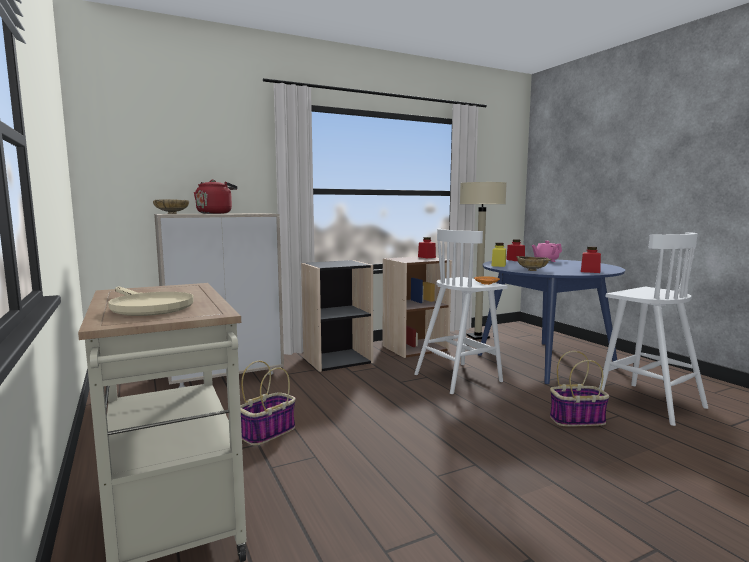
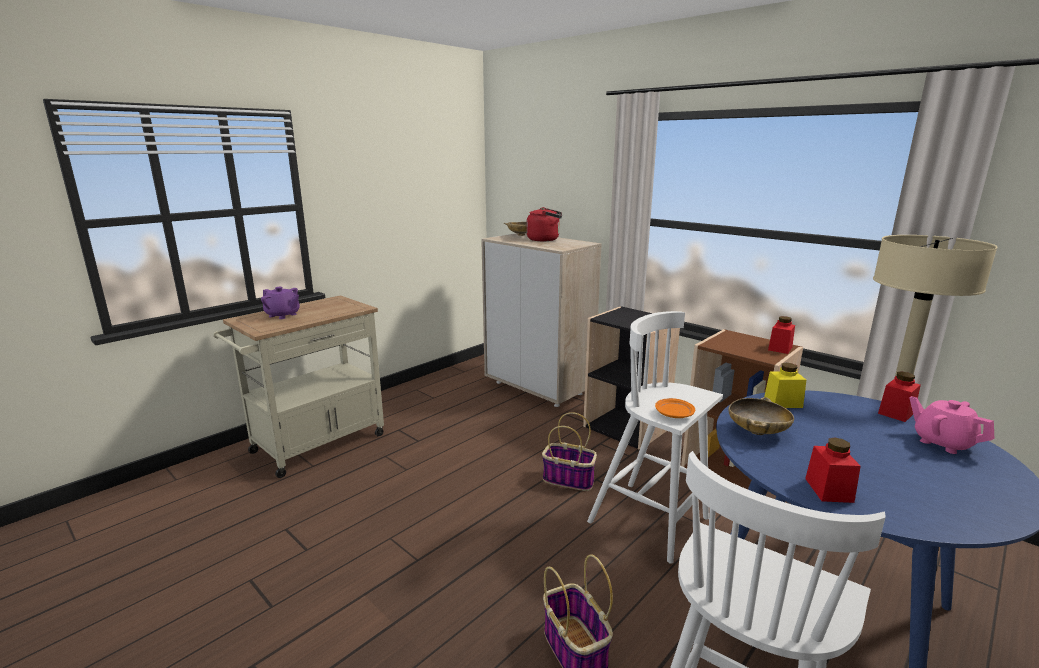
camera: 70 degrees right, 10 degrees up
beige frying pan [108,287,194,316] -> purple teapot [261,287,300,319]
basket [240,361,296,446] -> basket moved to [542,412,597,491]

